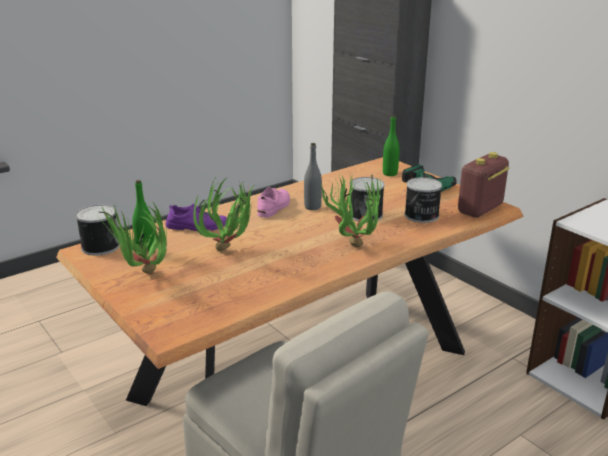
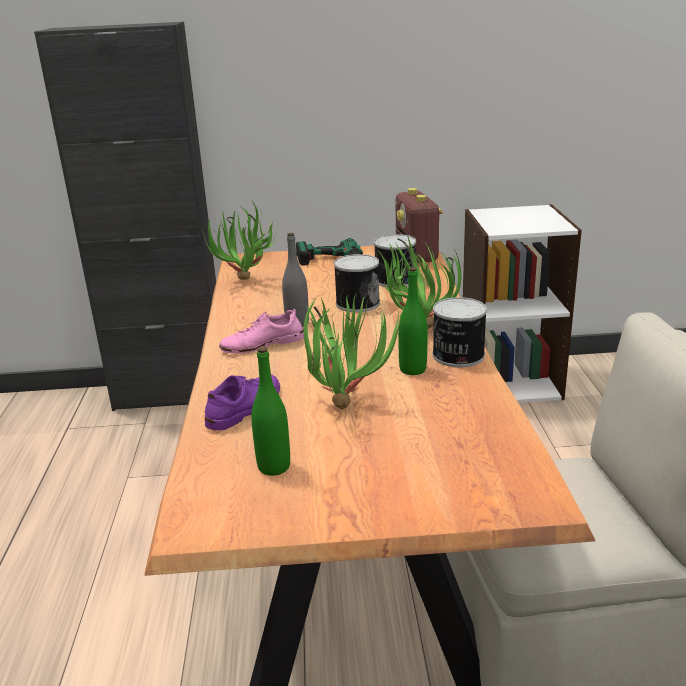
camera: 55 degrees left, 0 degrees up
can [76,205,120,256] -> can moved to [433,297,487,367]
potted plant [99,203,167,274] -> potted plant moved to [202,201,277,280]
pink shoe [257,187,290,217] -> pink shoe turned 75 degrees counterclockwise [219,308,304,354]
green bottle [383,115,400,176] -> green bottle moved to [398,267,428,375]

